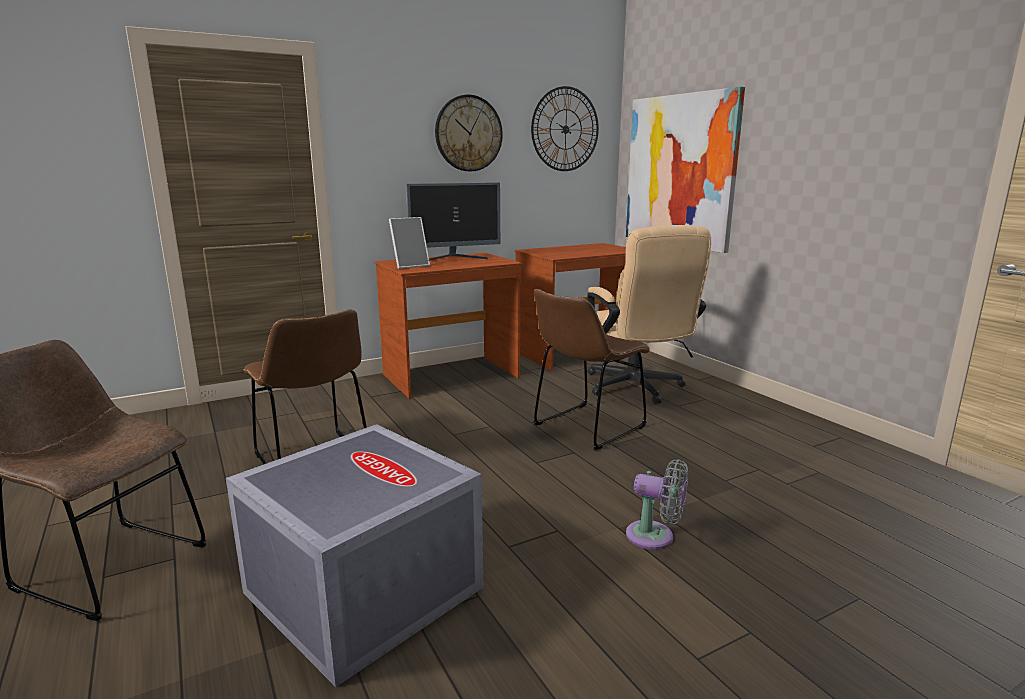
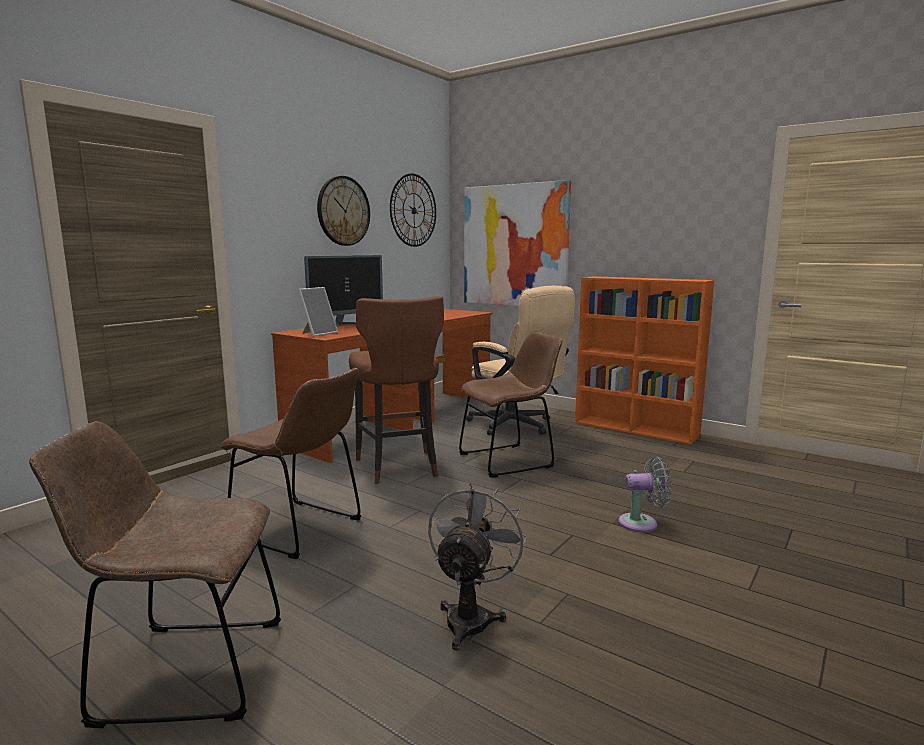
camera: 25 degrees left, 5 degrees down
grey storage box [226,424,483,687] -> grey fan [428,483,527,650]
brown chair [534,289,650,450] -> brown chair turned 135 degrees counterclockwise [459,332,562,478]
none -> brown stool [349,296,444,484]
none -> orange bookcase [575,276,714,445]

